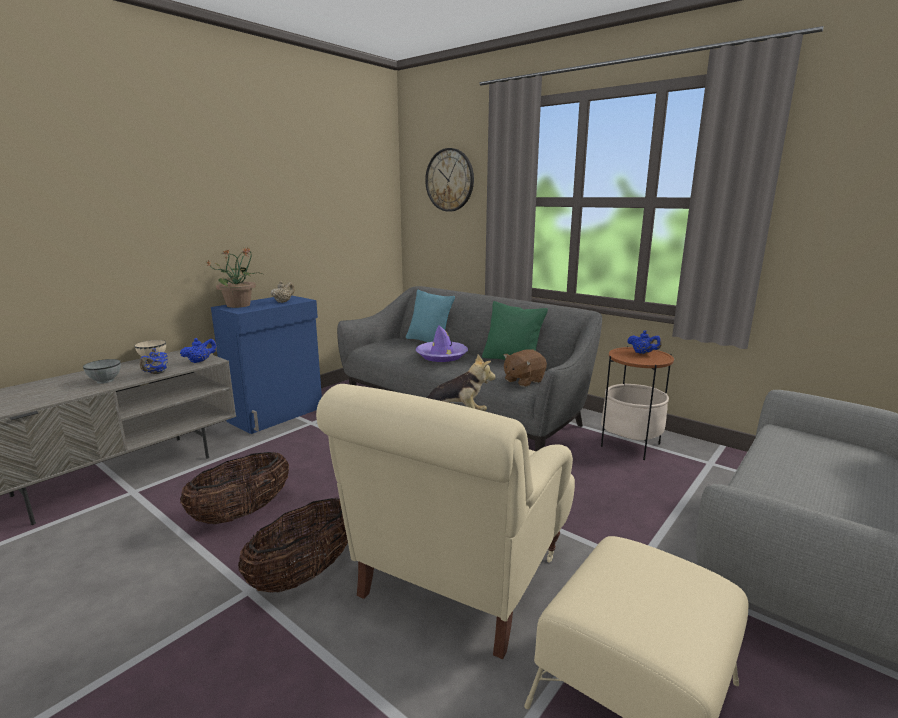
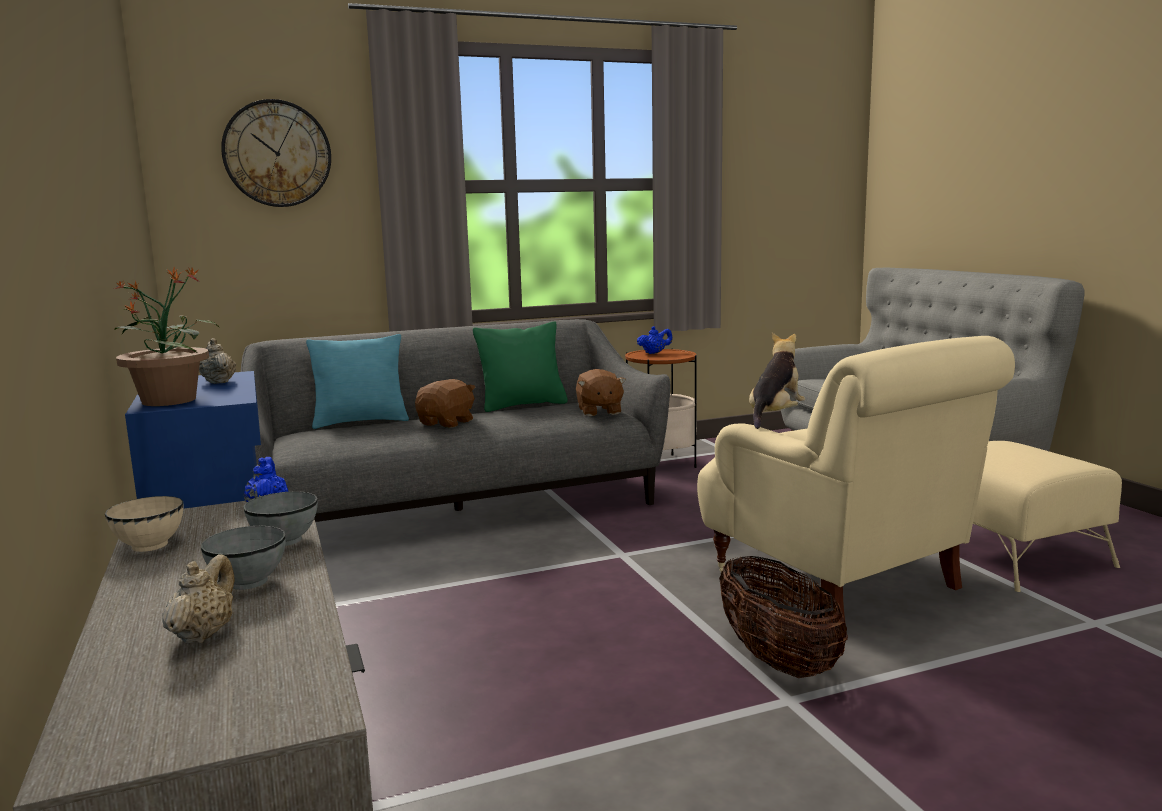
camera: 60 degrees left, 5 degrees down
blue teapot [140,348,168,374] -> grey bowl [243,491,318,546]
basket [180,452,289,524] -> none
purple hat [416,325,468,362] -> brown plush toy [415,379,475,428]
none -> beige teapot [162,554,235,643]

